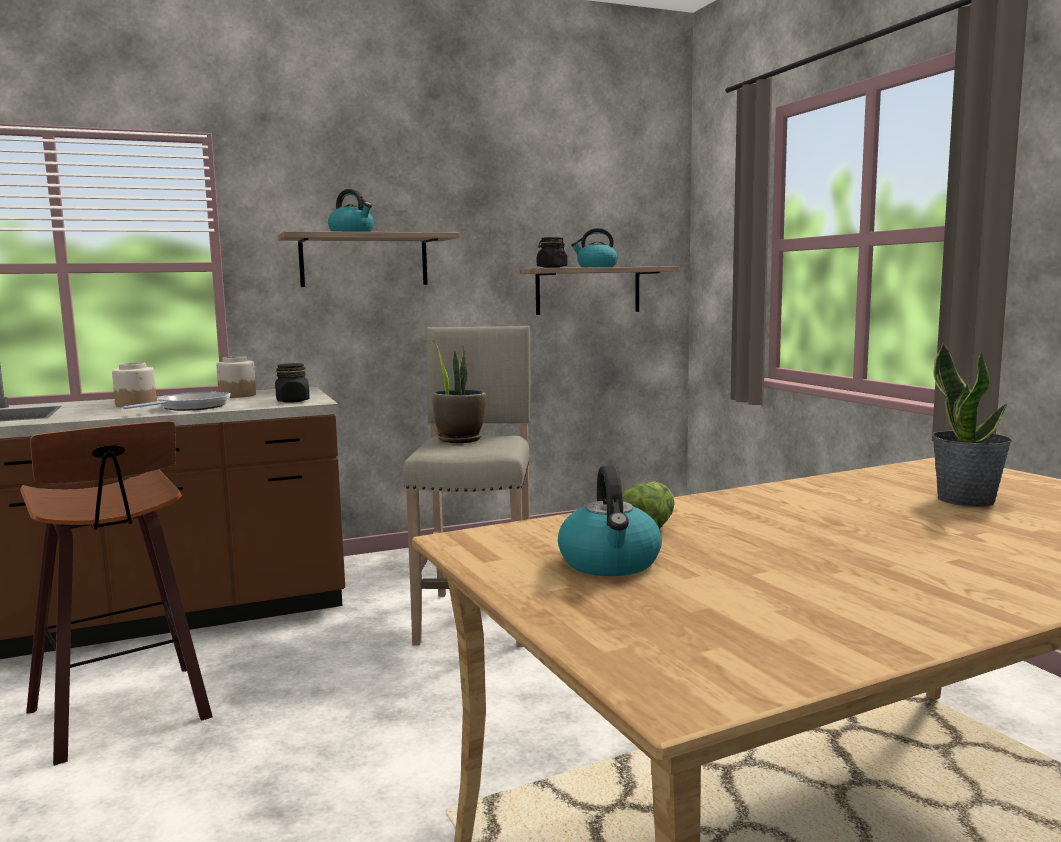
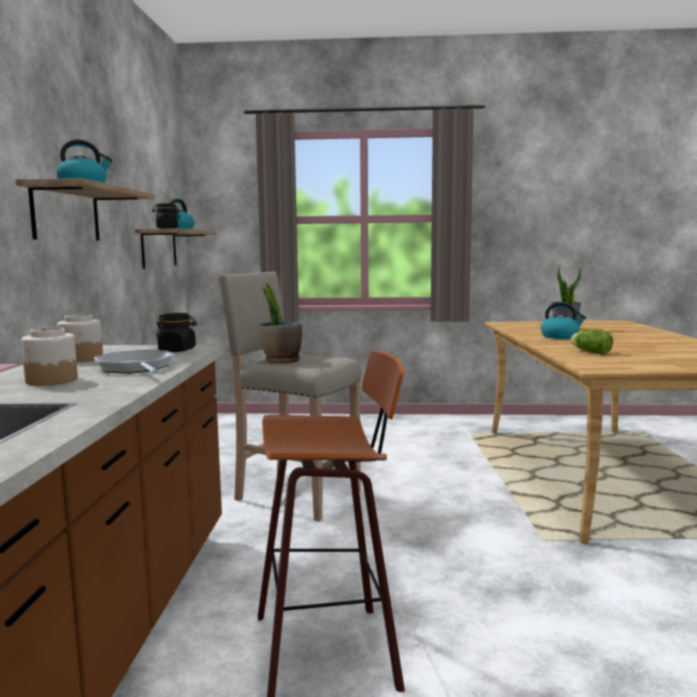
camera: 65 degrees left, 0 degrees up
kettle [558,465,662,576] -> kettle moved to [541,302,586,339]

